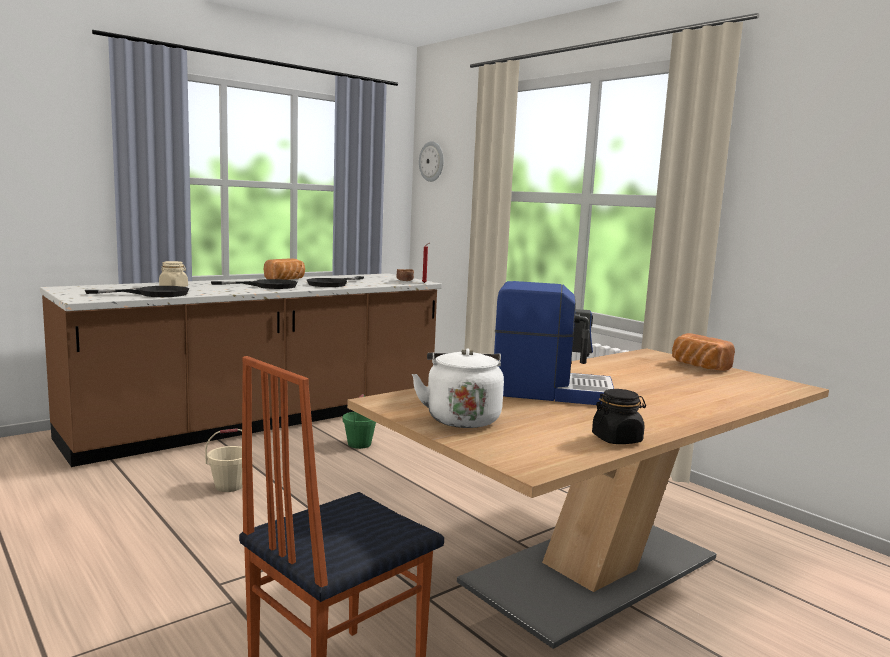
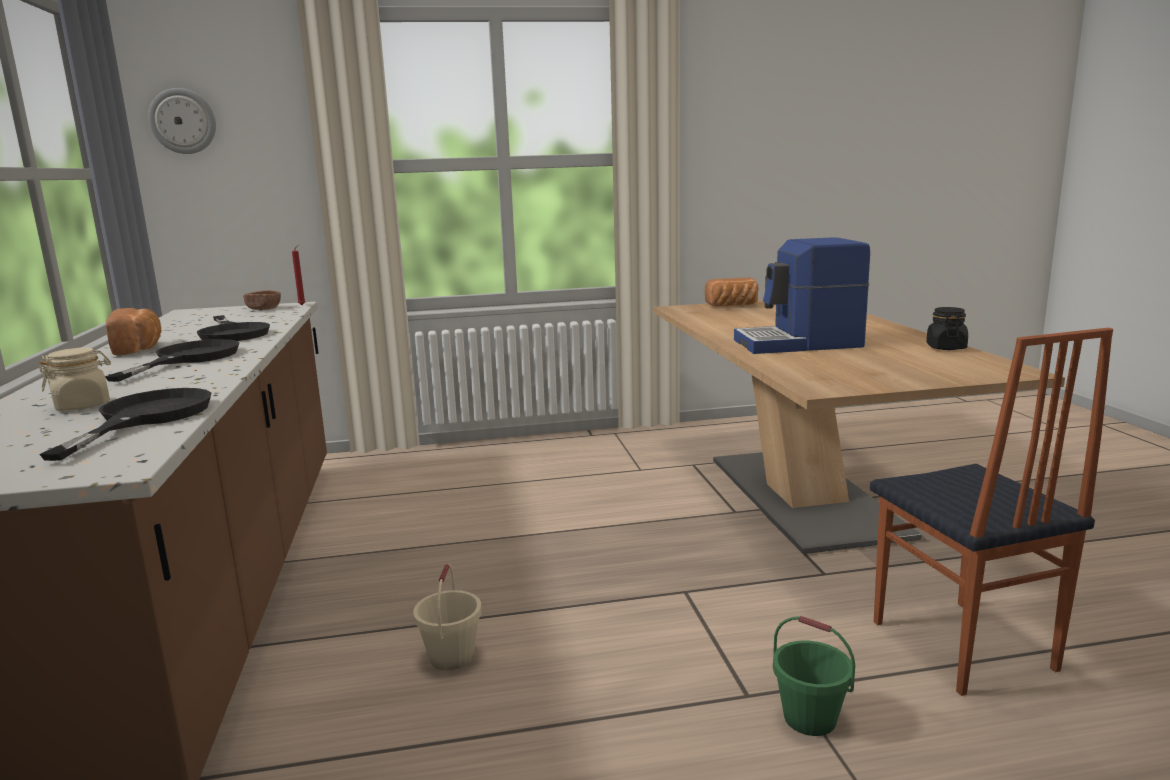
camera: 60 degrees left, 5 degrees up
green bucket [343,394,377,449] -> green bucket moved to [773,616,855,736]
white kettle [412,349,504,428] -> none
coffee machine [494,281,614,405] -> coffee machine turned 135 degrees counterclockwise [734,237,870,354]

